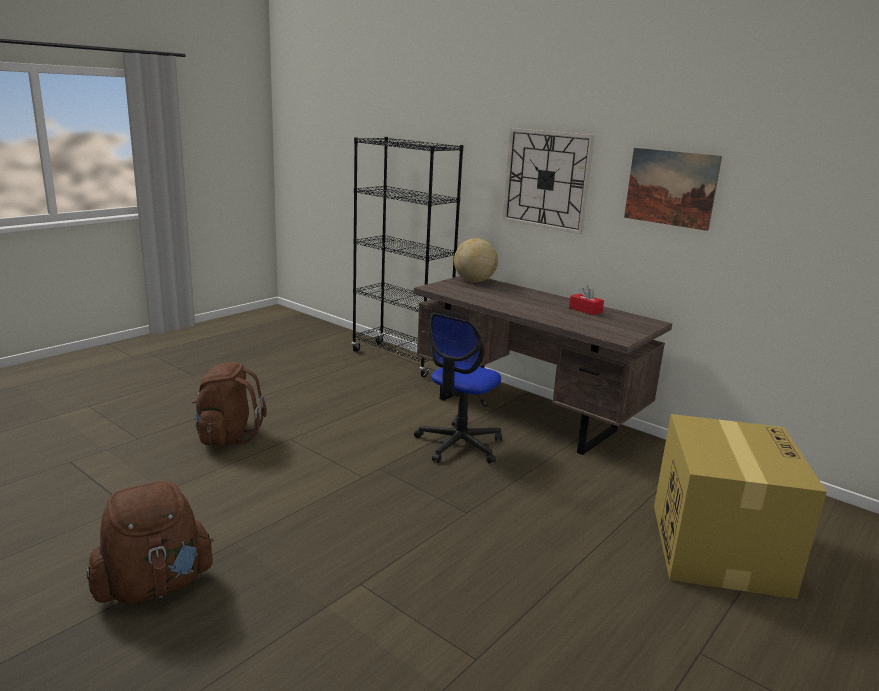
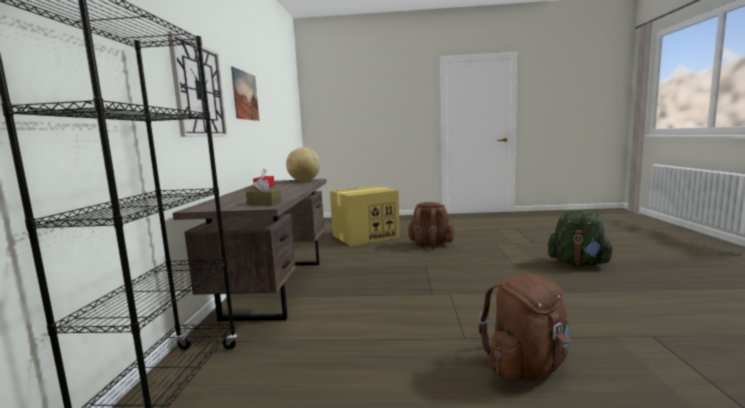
camera: 125 degrees left, 10 degrees down
brown backpack [87,481,214,604] -> brown backpack moved to [407,202,454,248]
office chair [414,313,502,464] -> none
globe [454,238,498,283] -> globe moved to [286,147,320,181]
none -> brown tissue box [246,178,282,206]
none -> green backpack [548,210,614,266]

